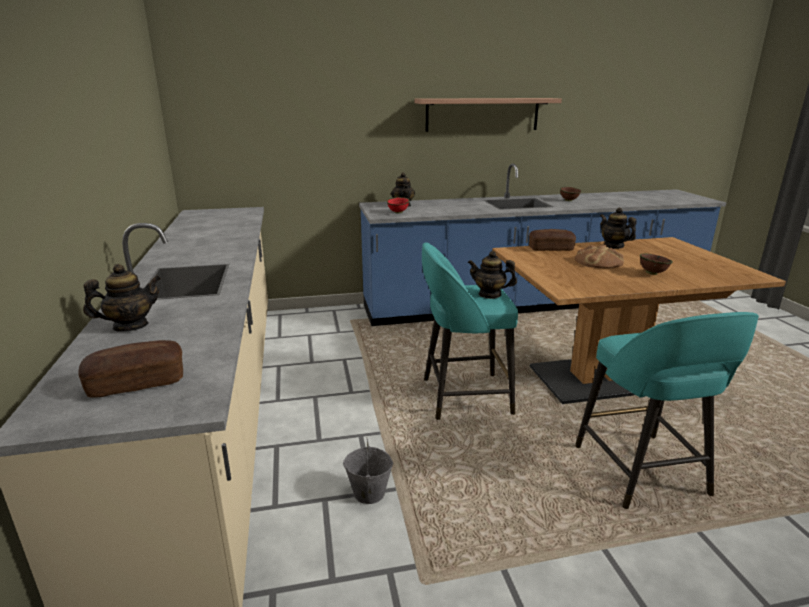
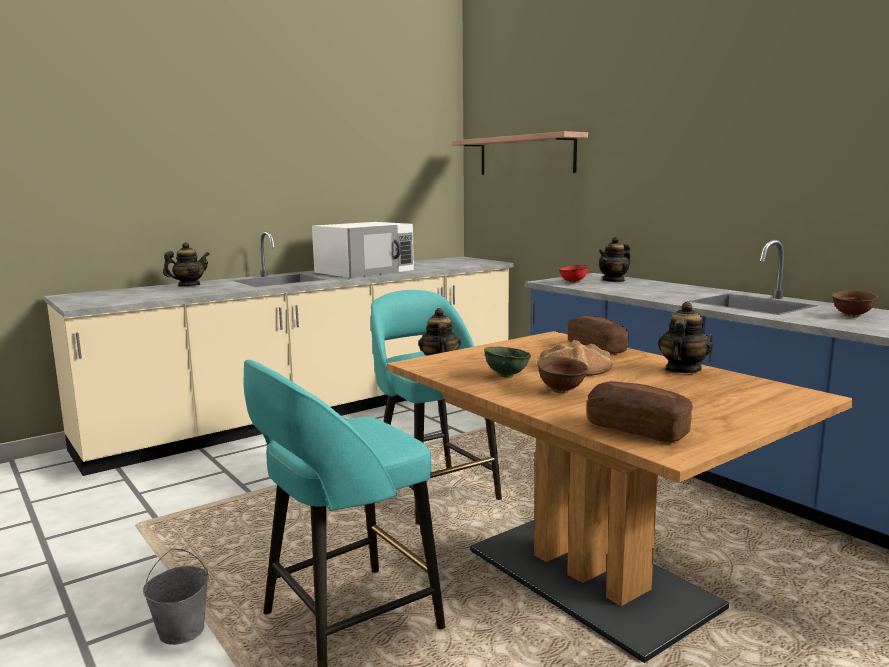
camera: 65 degrees right, 10 degrees down
bread [78,340,183,398] -> bread moved to [587,381,693,442]
teapot [83,264,161,332] -> teapot turned 75 degrees counterclockwise [163,242,210,286]
grey bucket [343,437,393,504] -> grey bucket moved to [143,548,209,645]
shelf [414,98,562,132] -> shelf moved to [452,131,588,175]
none -> white microwave [312,222,414,278]
none -> green bowl [484,347,531,378]

